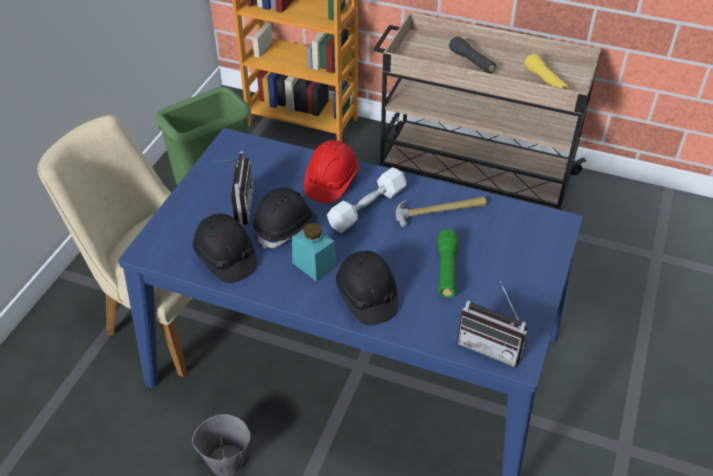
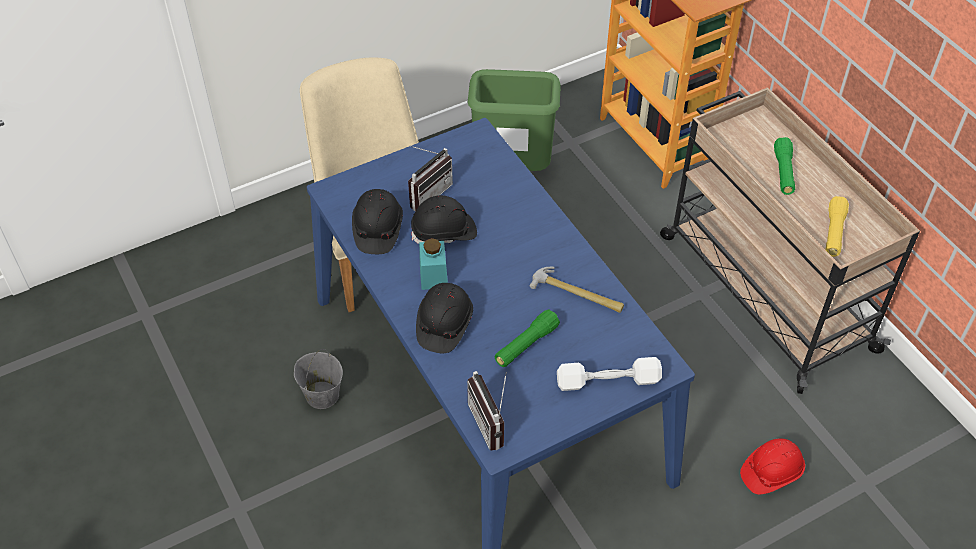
camera: 40 degrees right, 5 degrees up
red hard hat [304,140,359,203] -> red hard hat moved to [740,438,805,495]
white dumbbell [327,167,406,233] -> white dumbbell moved to [557,357,662,391]
black flashlight [449,36,496,74] -> green flashlight [774,137,795,195]

